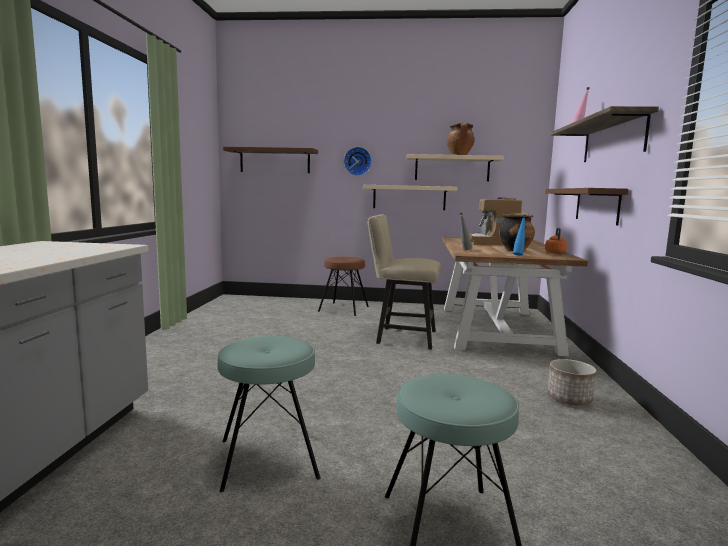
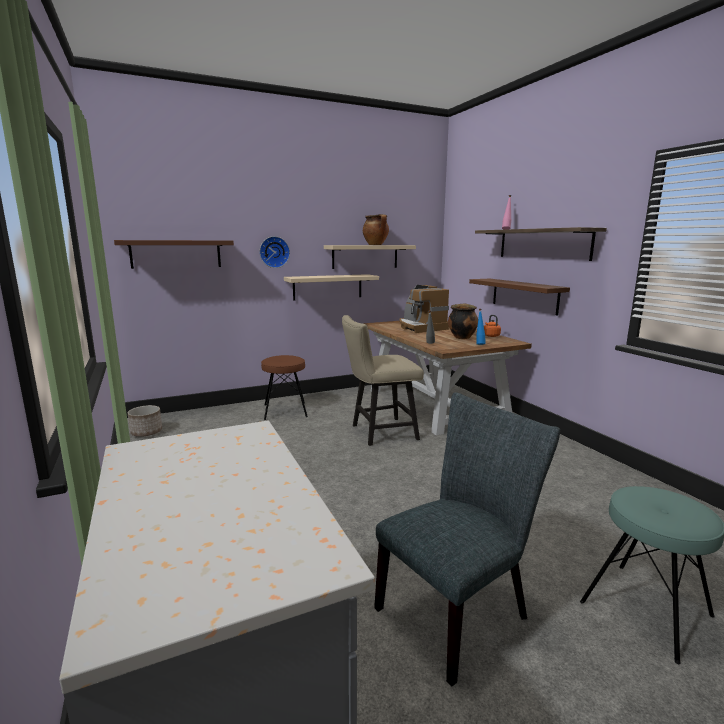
camera: 30 degrees left, 5 degrees up
turquoise stool [218,336,321,492] -> grey chair [374,392,560,687]
planter [547,359,597,406] -> planter moved to [128,405,162,437]

